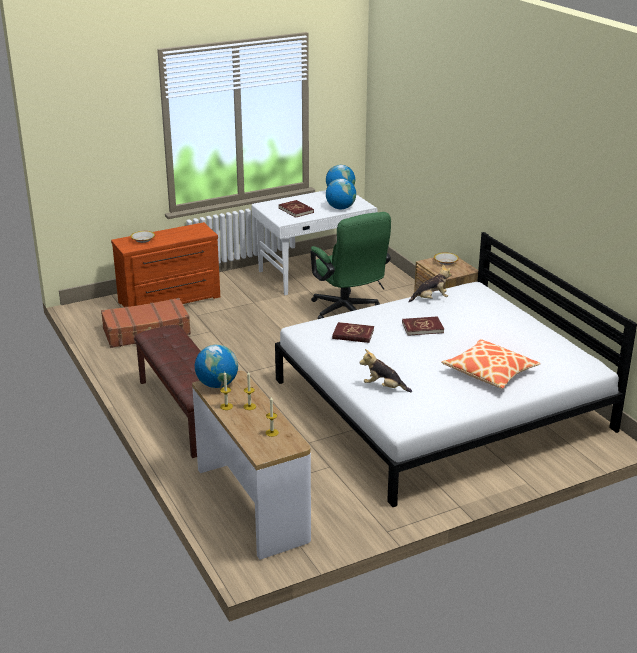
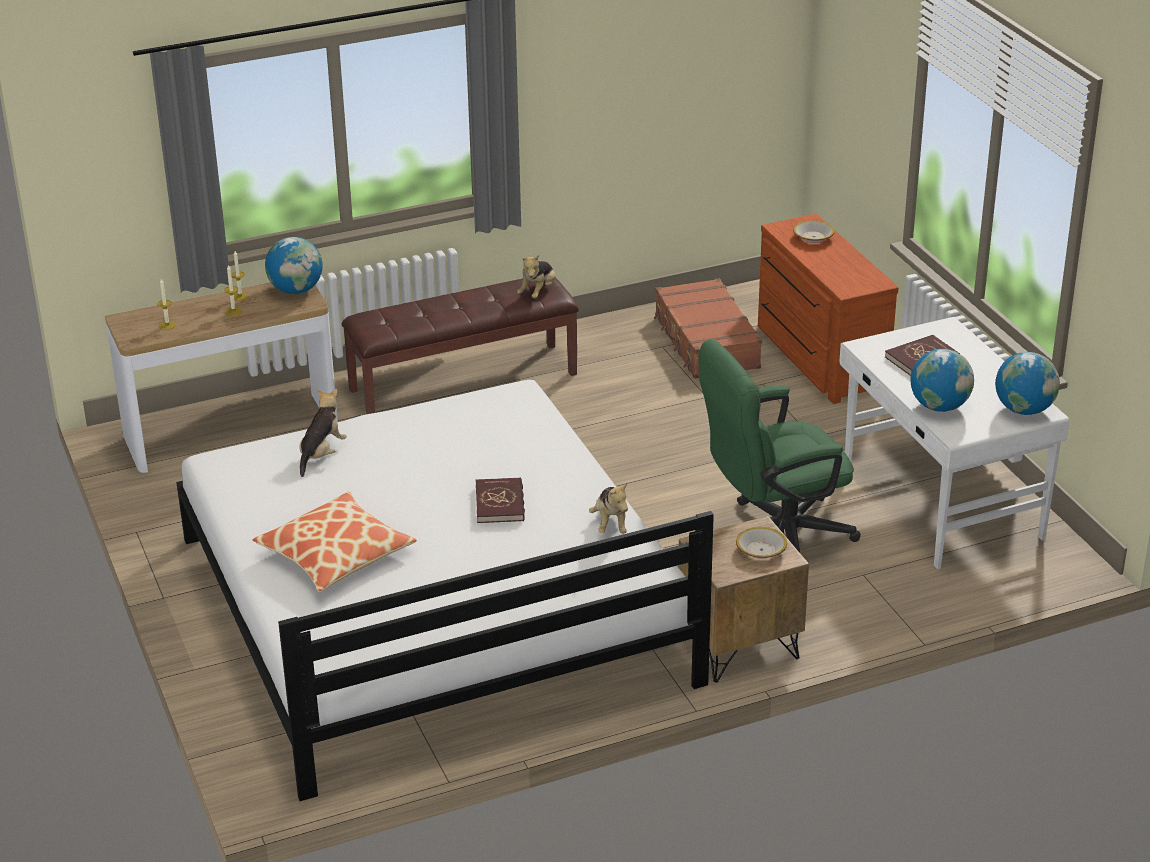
camera: 95 degrees right, 5 degrees up
red book [332,322,374,343] -> none
none -> plush toy [517,255,556,298]

